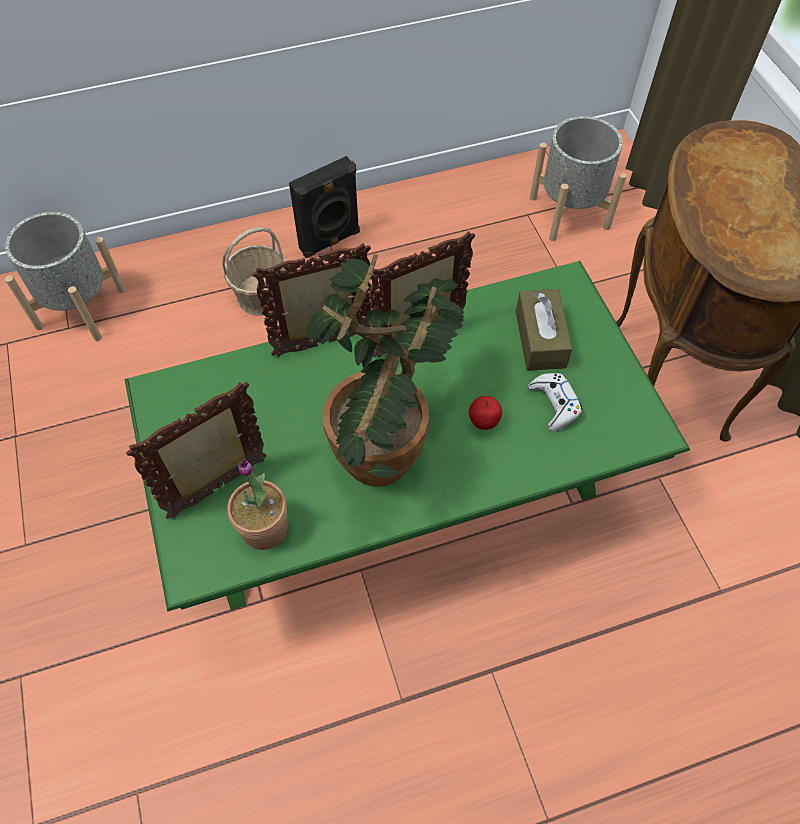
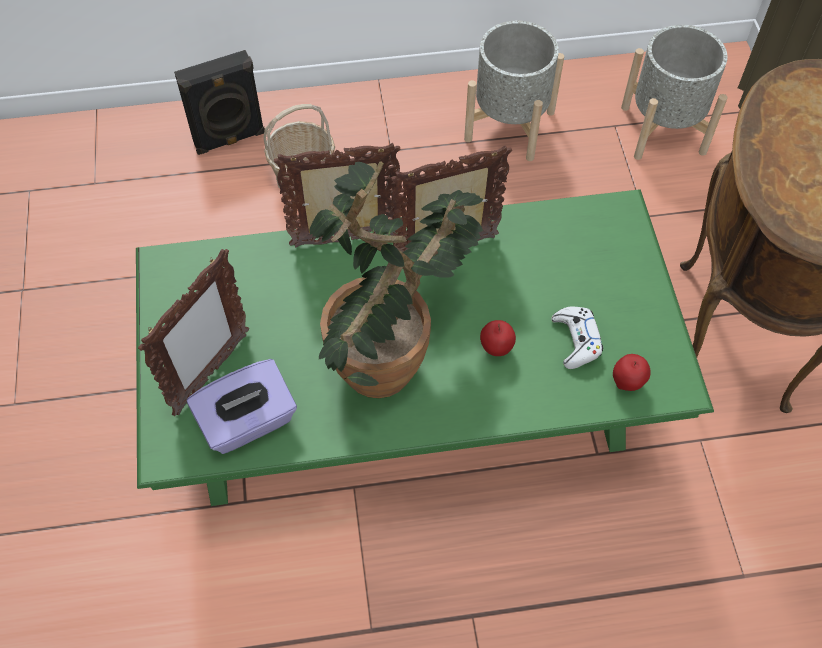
camera: 10 degrees right, 0 degrees up
grey planter [5,212,126,341] -> grey planter moved to [464,21,564,161]
picture frame [126,382,267,519] -> picture frame turned 150 degrees clockwise [138,249,249,416]
potted plant [227,459,288,550] -> purple tissue box [187,359,297,454]
black speaker [289,156,360,258] -> black speaker moved to [174,50,265,155]
brown tissue box [516,289,572,371] -> none
none -> apple [613,354,651,391]

